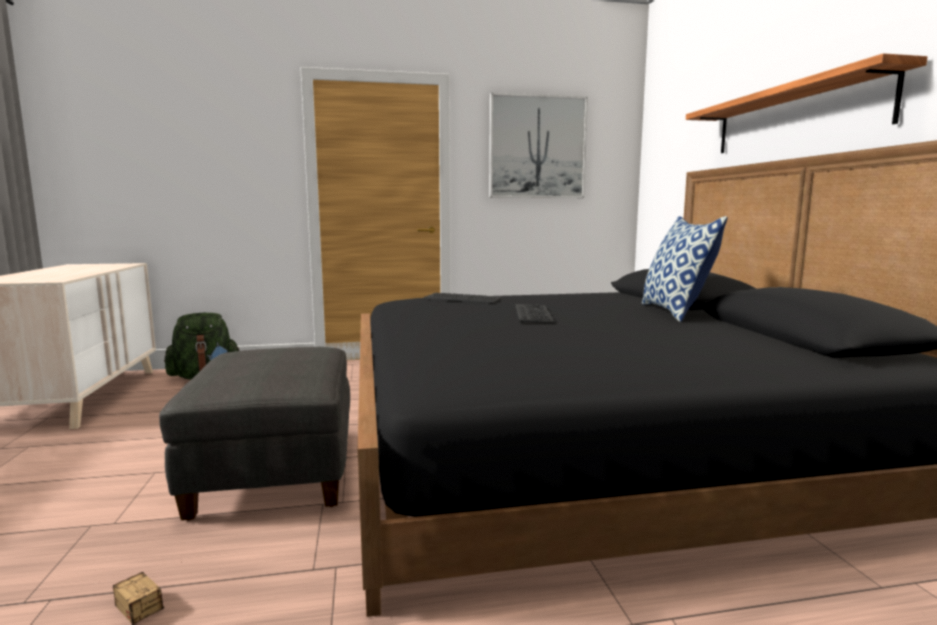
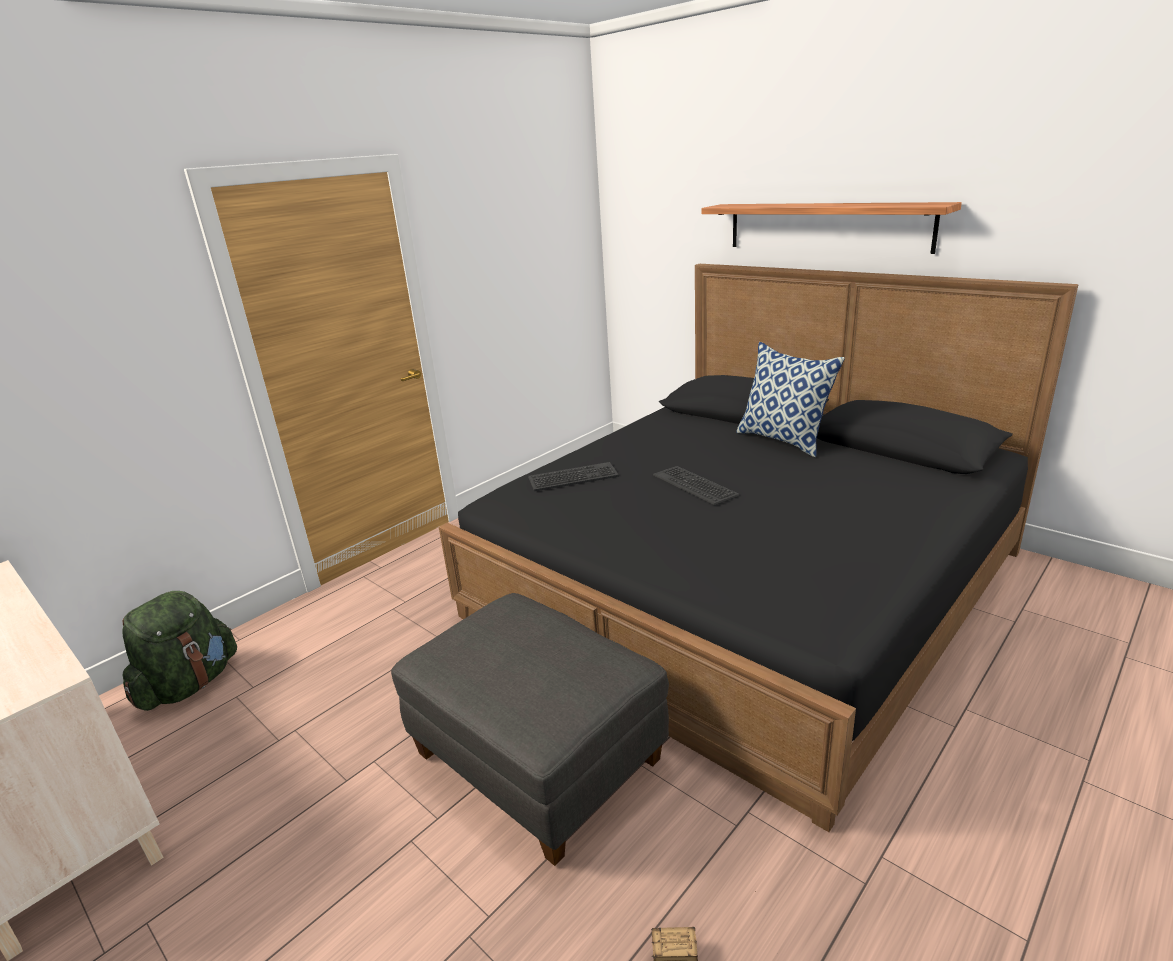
camera: 35 degrees left, 15 degrees up
picture [489,93,588,198] -> none

